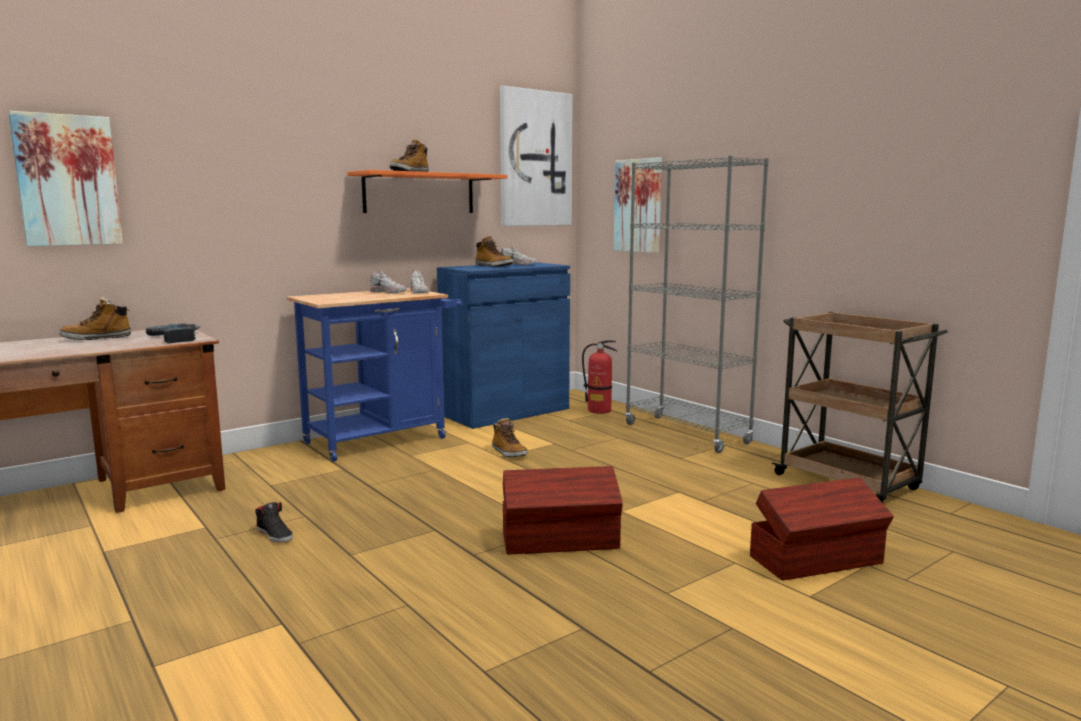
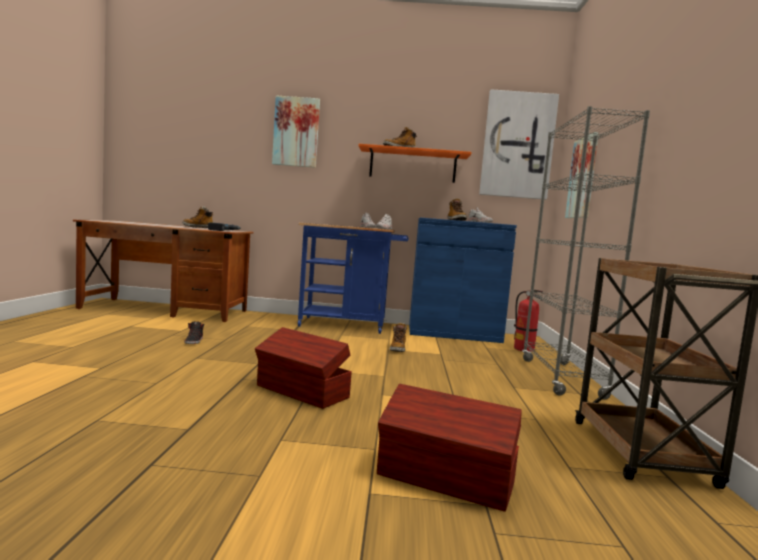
camera: 40 degrees right, 5 degrees down
picture [8,111,123,246] -> picture moved to [272,95,320,168]

